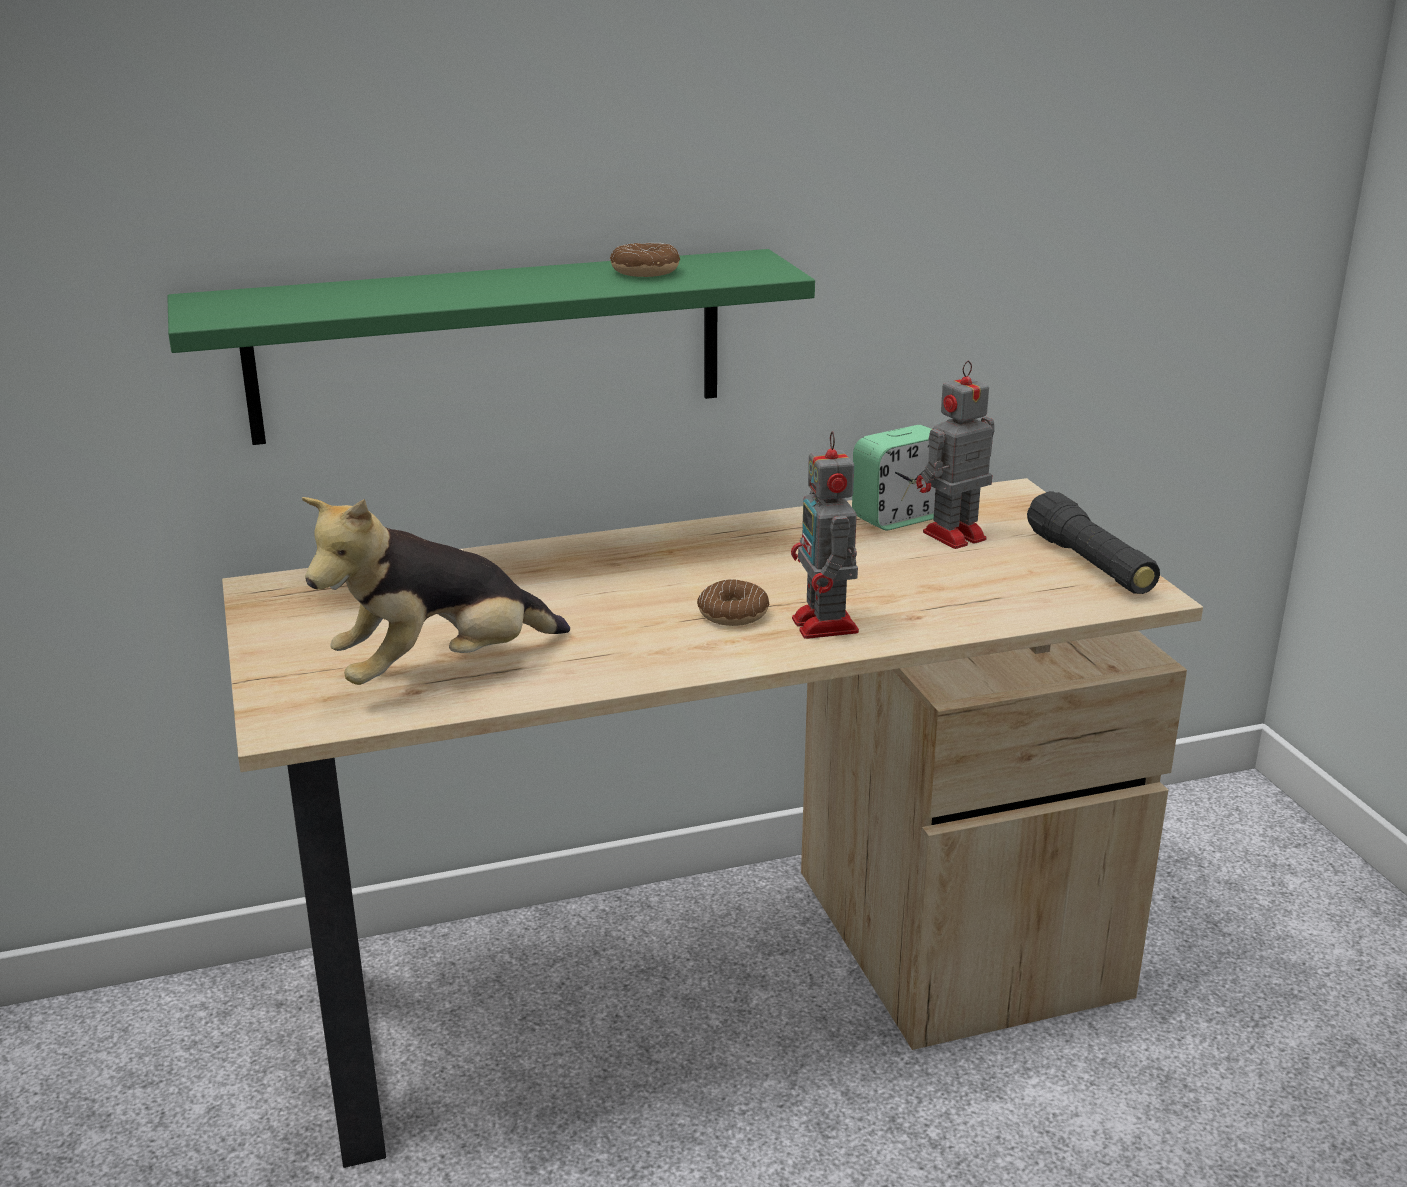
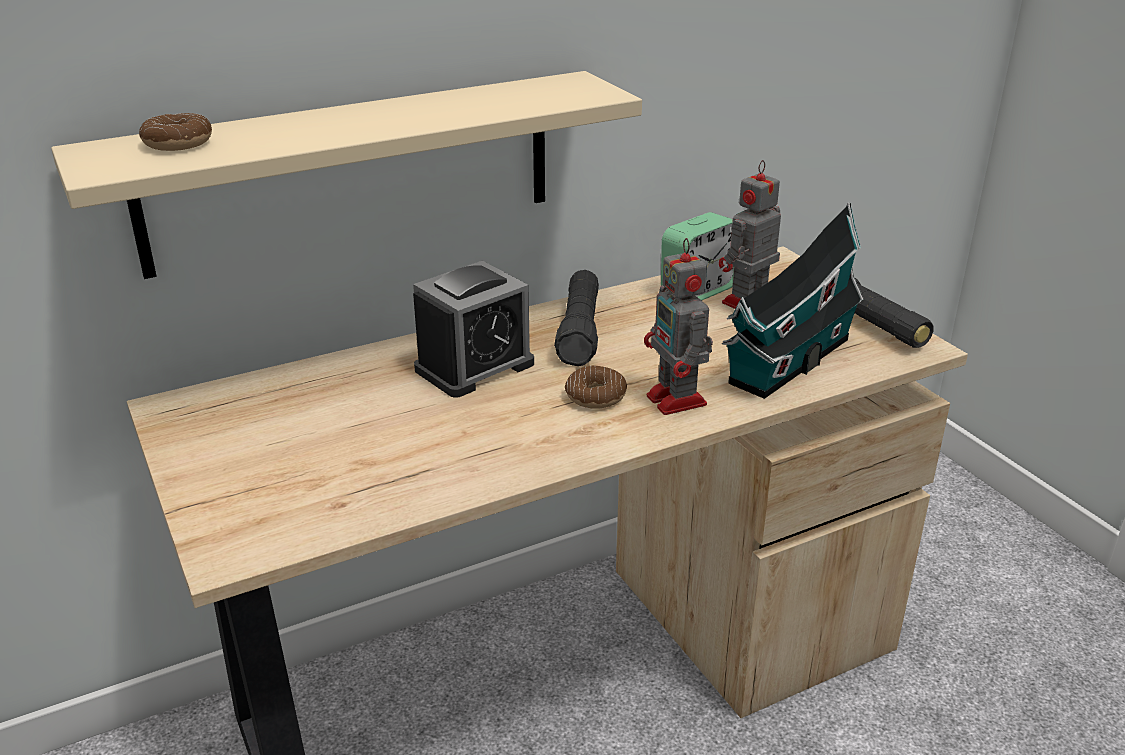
camera: 10 degrees left, 5 degrees up
green shelf [167,249,815,445] -> beige shelf [51,71,642,279]
plush toy [302,497,570,685] -> none
donut [610,243,680,277] -> donut moved to [139,113,212,151]
none -> alarm clock [413,261,534,398]
none -> black flashlight [554,270,599,366]
none -> toy house [721,202,864,399]

